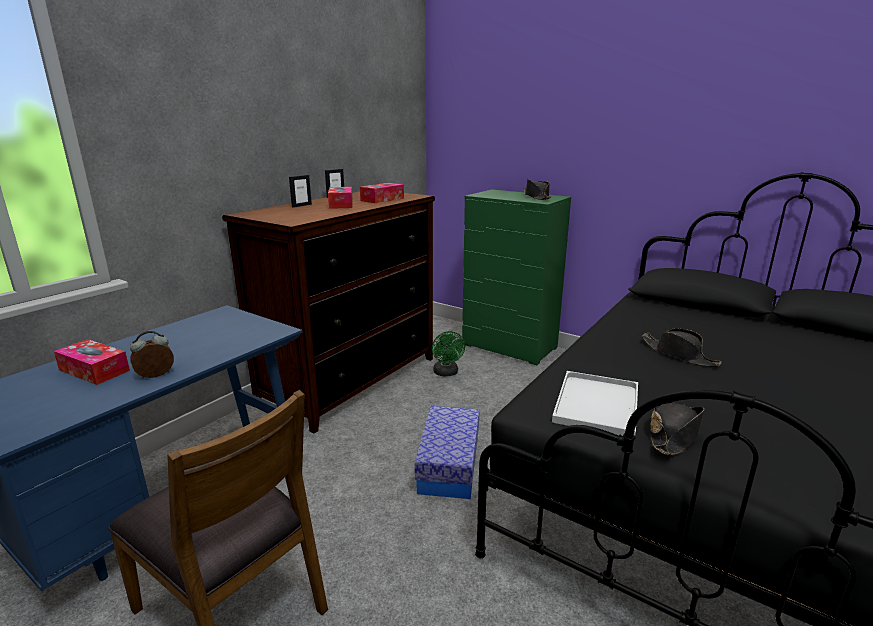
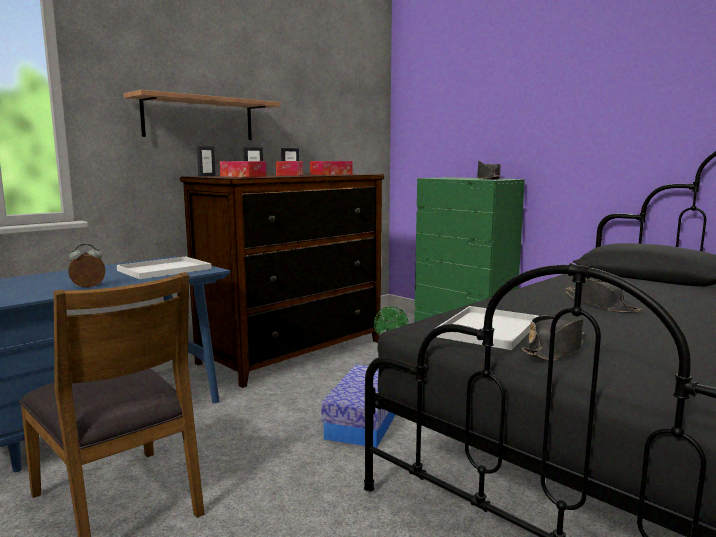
camera: 10 degrees right, 10 degrees down
tissue box [54,339,130,385] -> tissue box moved to [220,161,267,177]
none -> white tray [117,256,211,279]
none -> shelf [124,90,281,140]
none -> picture frame [197,146,216,177]

